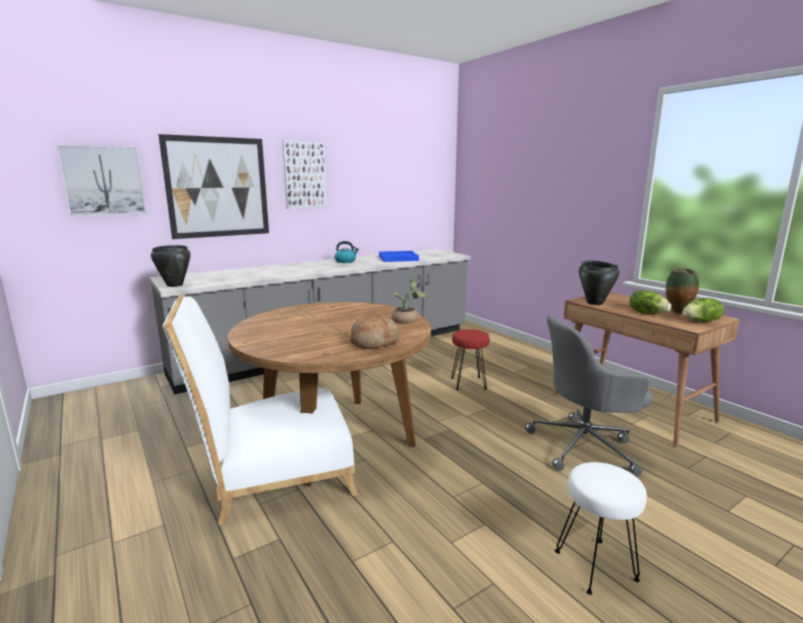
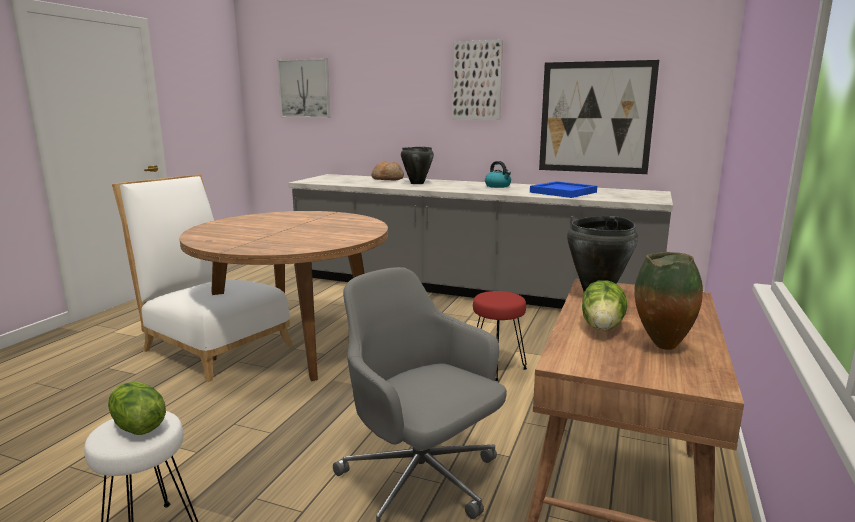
camera: 55 degrees right, 0 degrees up
black cooking pot [151,245,190,287] -> black cooking pot moved to [401,147,434,184]
picture [158,134,269,239] -> picture moved to [539,60,659,174]
bread [350,314,400,349] -> bread moved to [372,161,404,180]
potted plant [392,276,427,324] -> none
lettuce [683,298,724,322] -> lettuce moved to [108,382,166,435]

